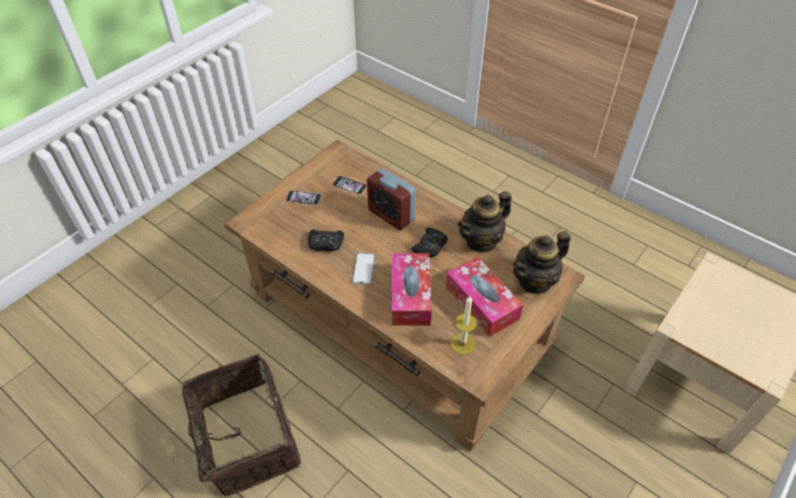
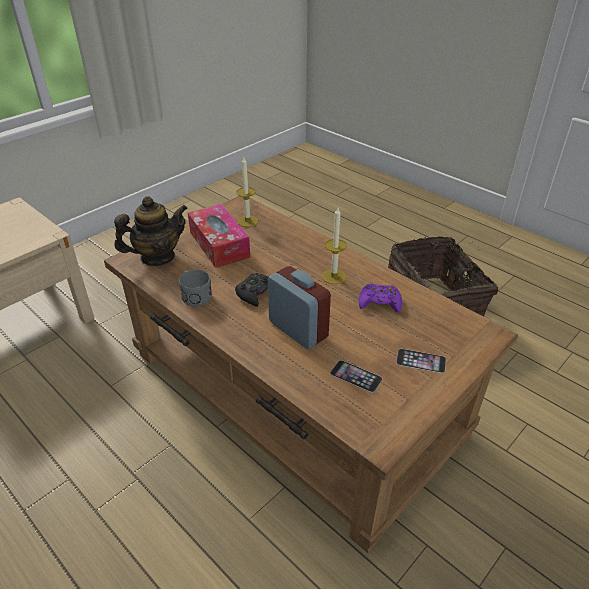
camera: 175 degrees left, 10 degrees down
black game controller [308,229,344,251] -> purple game controller [359,283,402,313]
phone [352,253,375,285] -> candle [322,208,347,284]
tissue box [392,253,432,326] -> none
teapot [458,191,512,253] -> grey mug [179,270,212,306]

